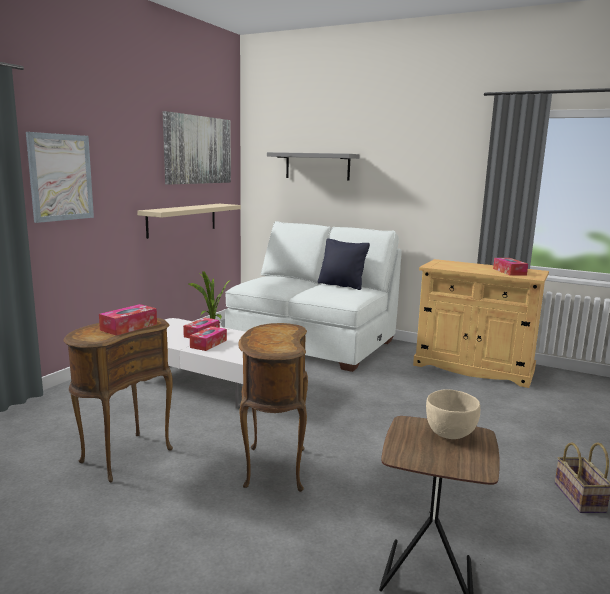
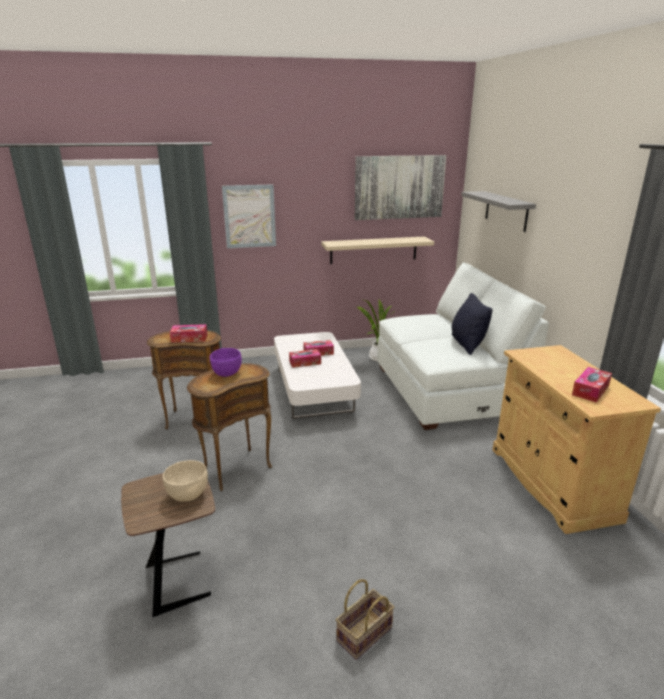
camera: 50 degrees right, 10 degrees up
none -> purple bowl [210,348,242,377]

